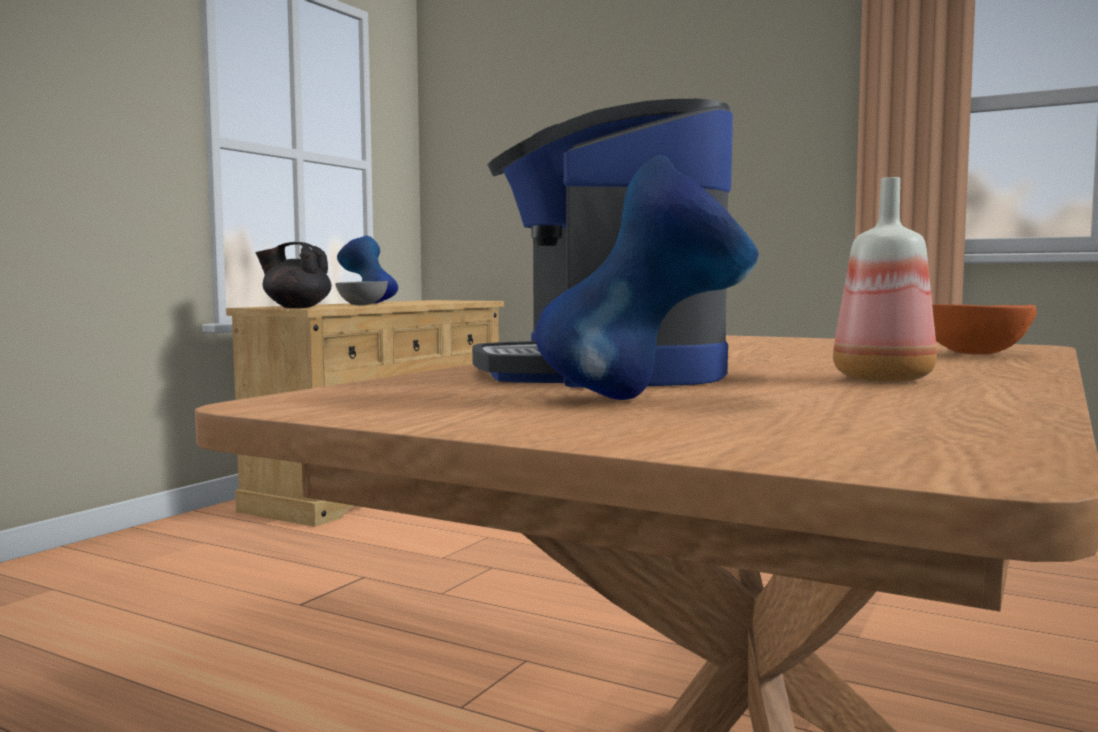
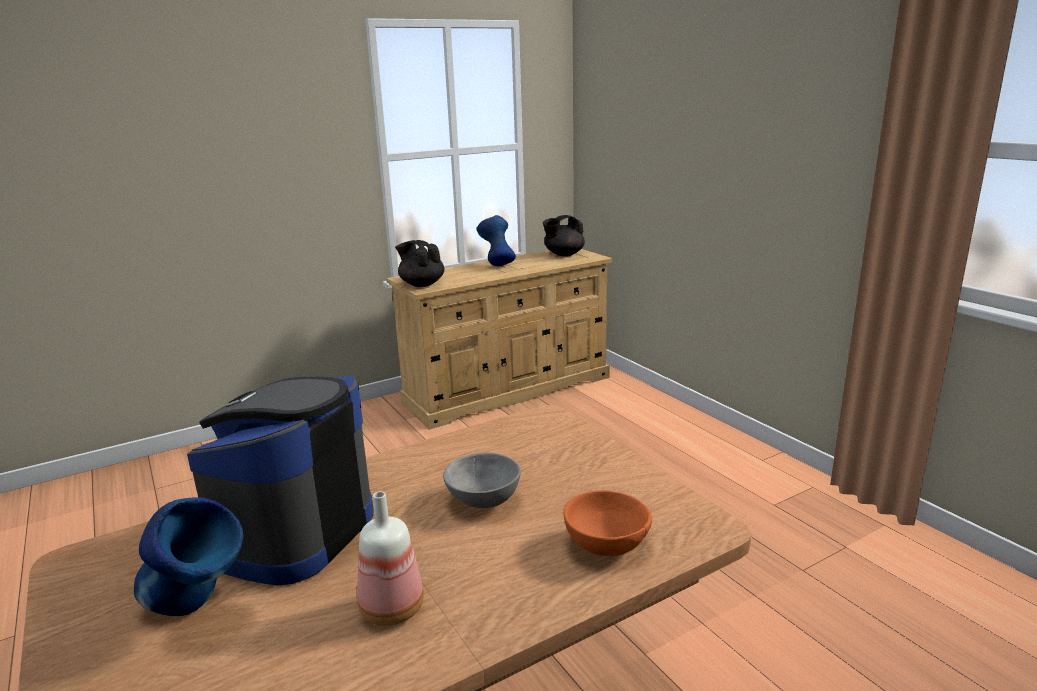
camera: 30 degrees right, 15 degrees up
grey bowl [335,281,388,305] -> grey bowl moved to [443,452,521,508]
none -> black teapot [543,215,585,256]

